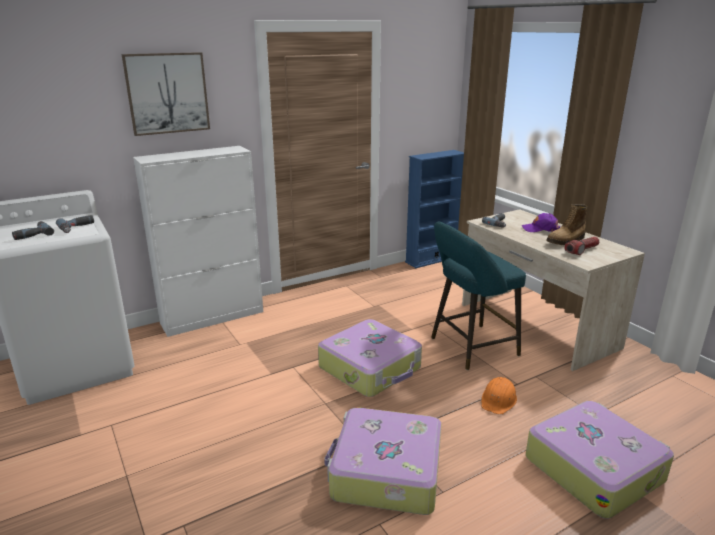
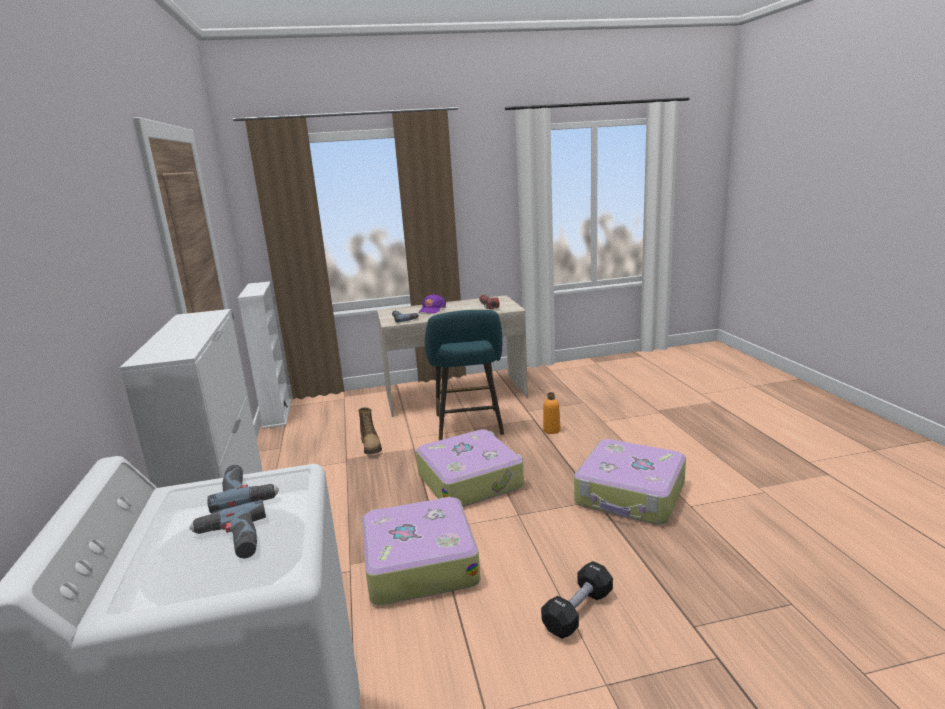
camera: 70 degrees left, 5 degrees down
picture [122,52,210,136] -> none
blue bookcase [405,150,464,268] -> white bookcase [238,281,291,429]
orange hard hat [481,377,517,414] -> orange bottle [543,392,561,434]
suitcase [526,401,674,519] -> suitcase moved to [362,497,480,605]
boot [546,204,588,246] -> boot moved to [358,407,382,455]
none -> black dumbbell [541,561,613,639]

